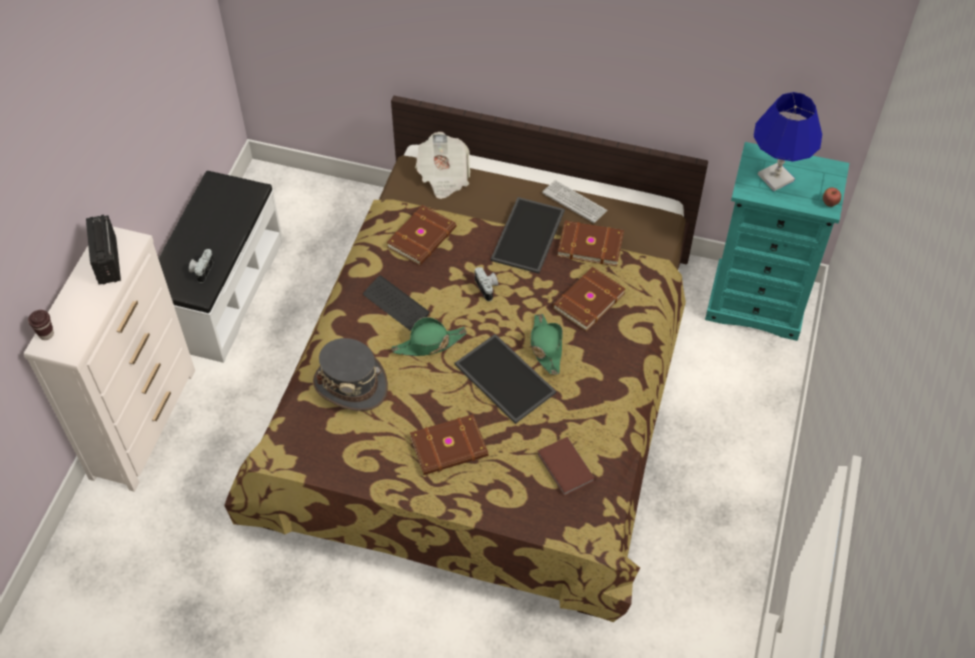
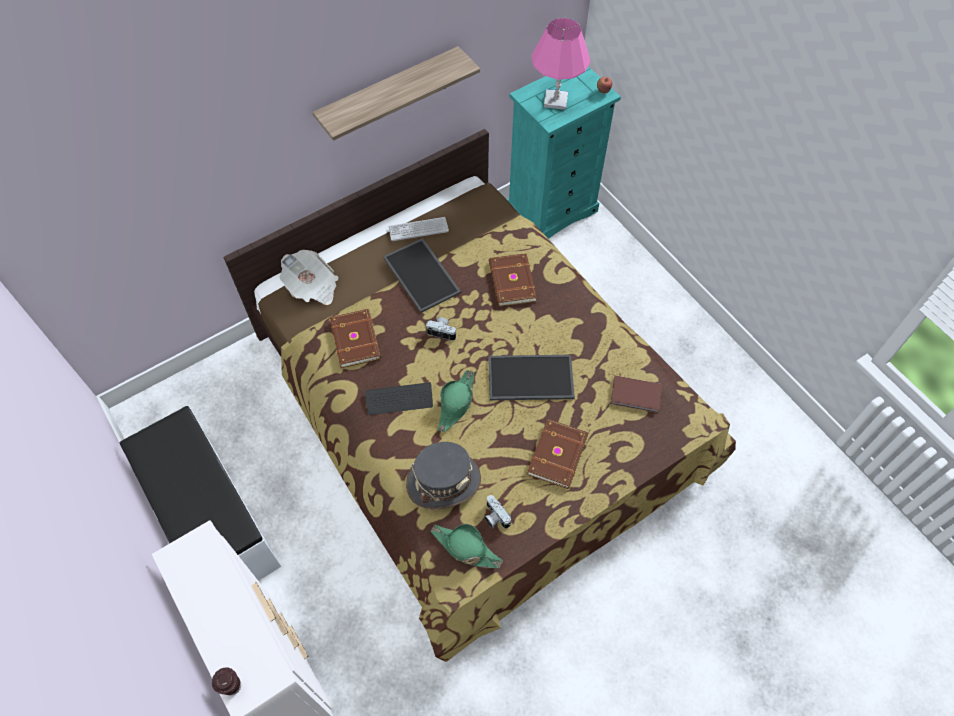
camera: 50 degrees left, 5 degrees up
radio [86,215,121,285] -> none
camera [189,249,214,283] -> camera moved to [484,495,511,529]
green hat [530,314,563,375] -> green hat moved to [431,524,503,568]
brown book [557,221,624,266] -> none
blue table lamp [753,92,822,191] -> pink table lamp [531,18,590,110]
none -> shelf [312,46,480,141]

